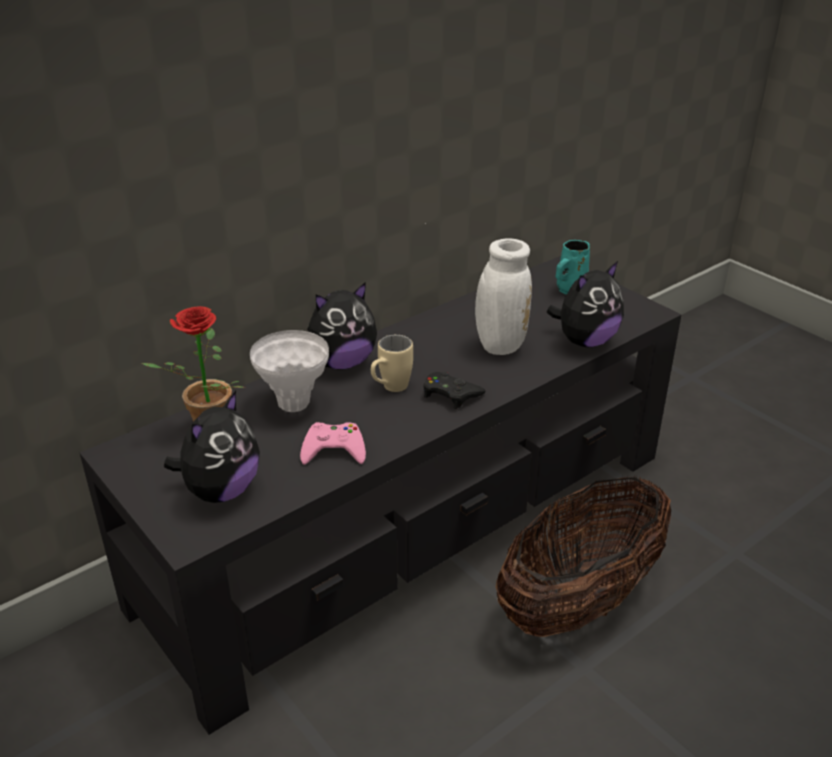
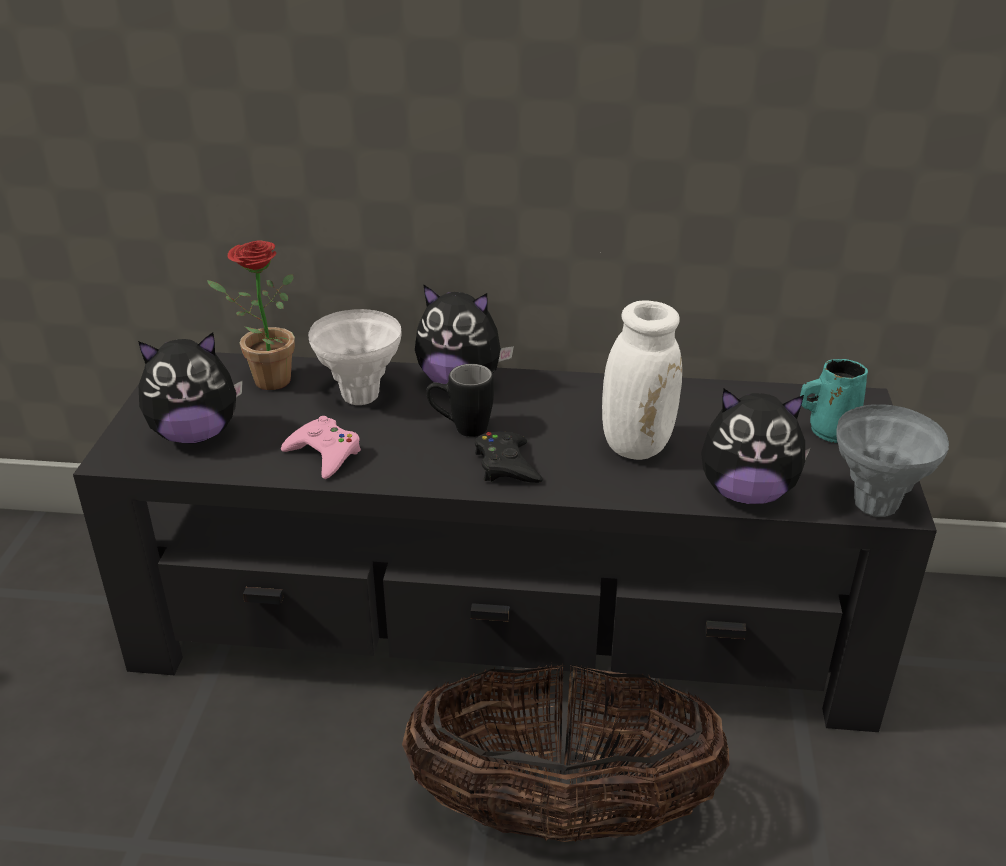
camera: 45 degrees right, 0 degrees up
beige mug [371,334,413,392] -> black mug [426,364,494,437]
none -> grey vase [836,404,949,517]

